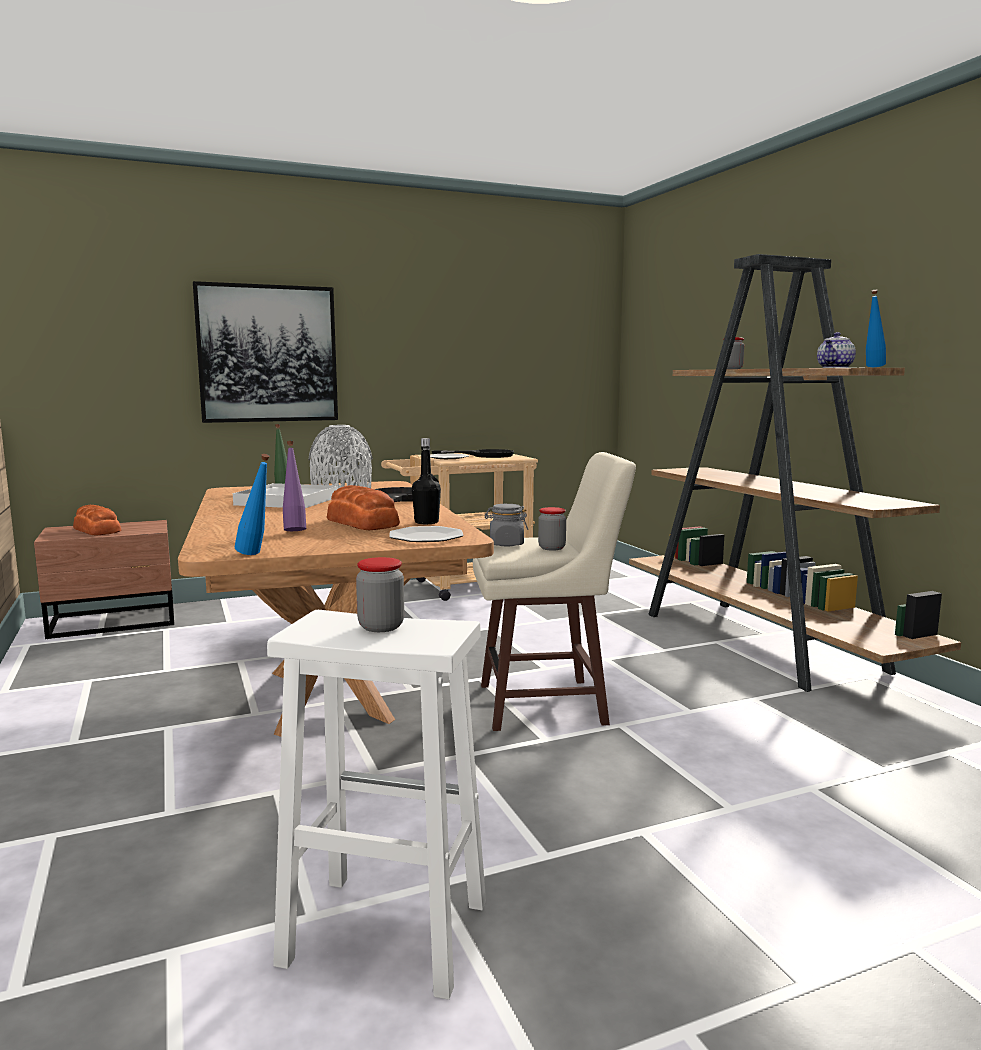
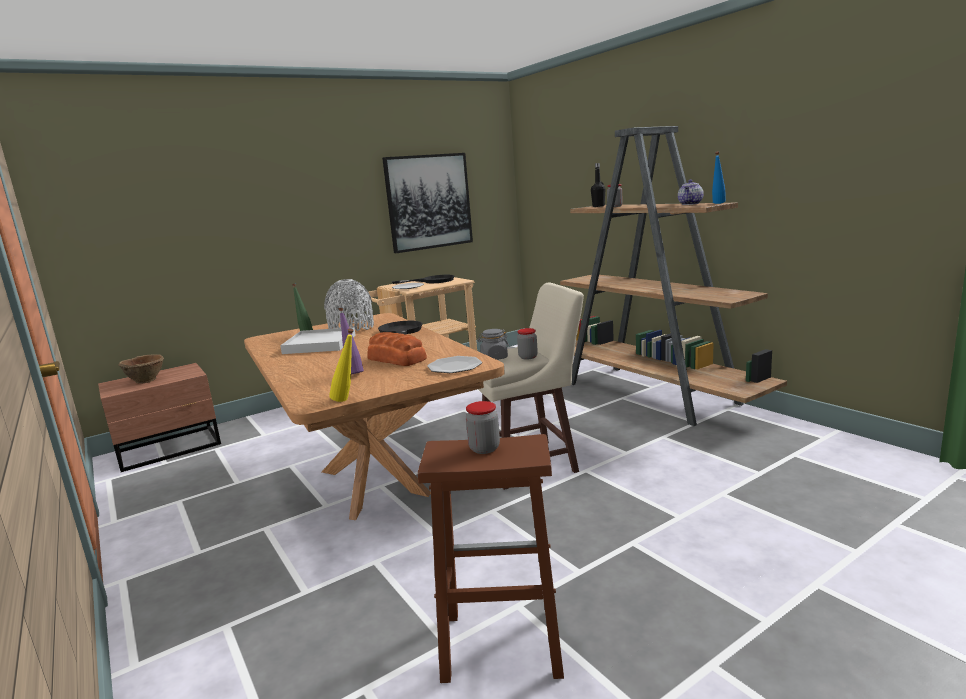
camera: 10 degrees left, 5 degrees up
bread [73,505,121,536] -> brown bowl [119,354,164,384]
picture [193,281,338,423] -> picture moved to [382,153,473,253]
blue bottle [235,454,270,555] -> yellow bottle [329,329,354,402]
white stool [267,610,486,1000] -> brown stool [418,434,564,683]
black bottle [412,438,441,524] -> black bottle moved to [591,163,605,207]

